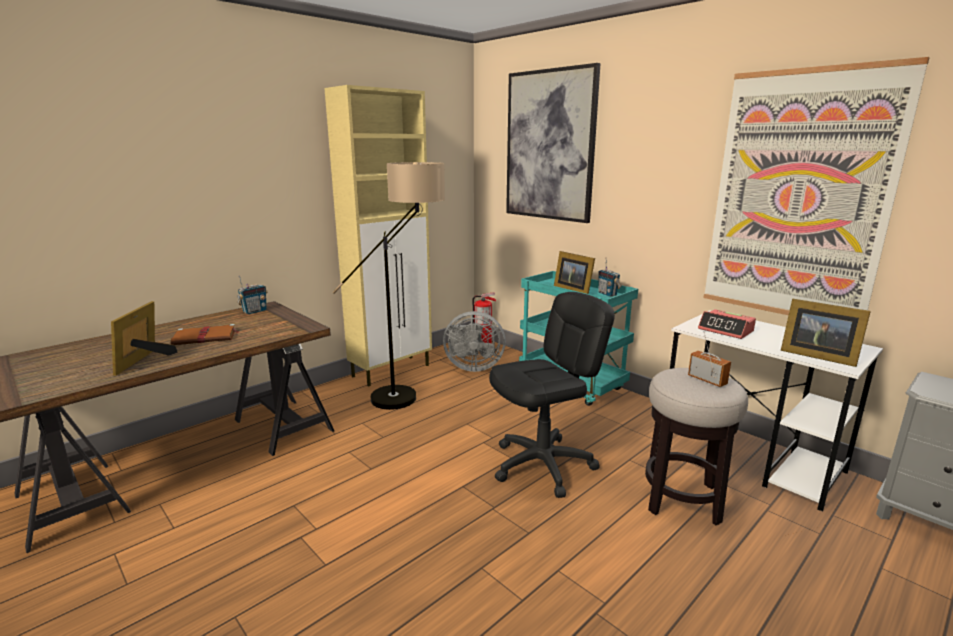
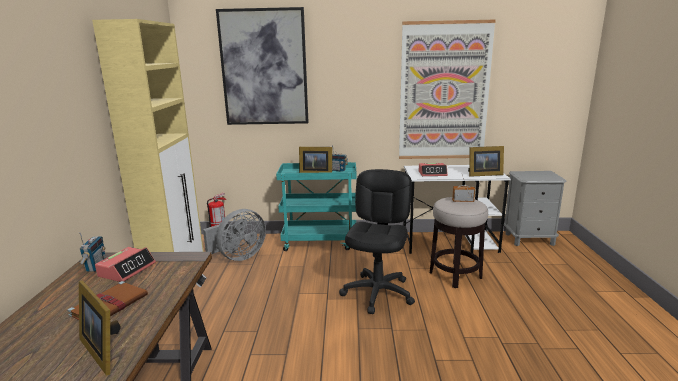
camera: 45 degrees left, 0 degrees up
floor lamp [332,162,445,410] -> none
none -> alarm clock [95,247,156,282]

